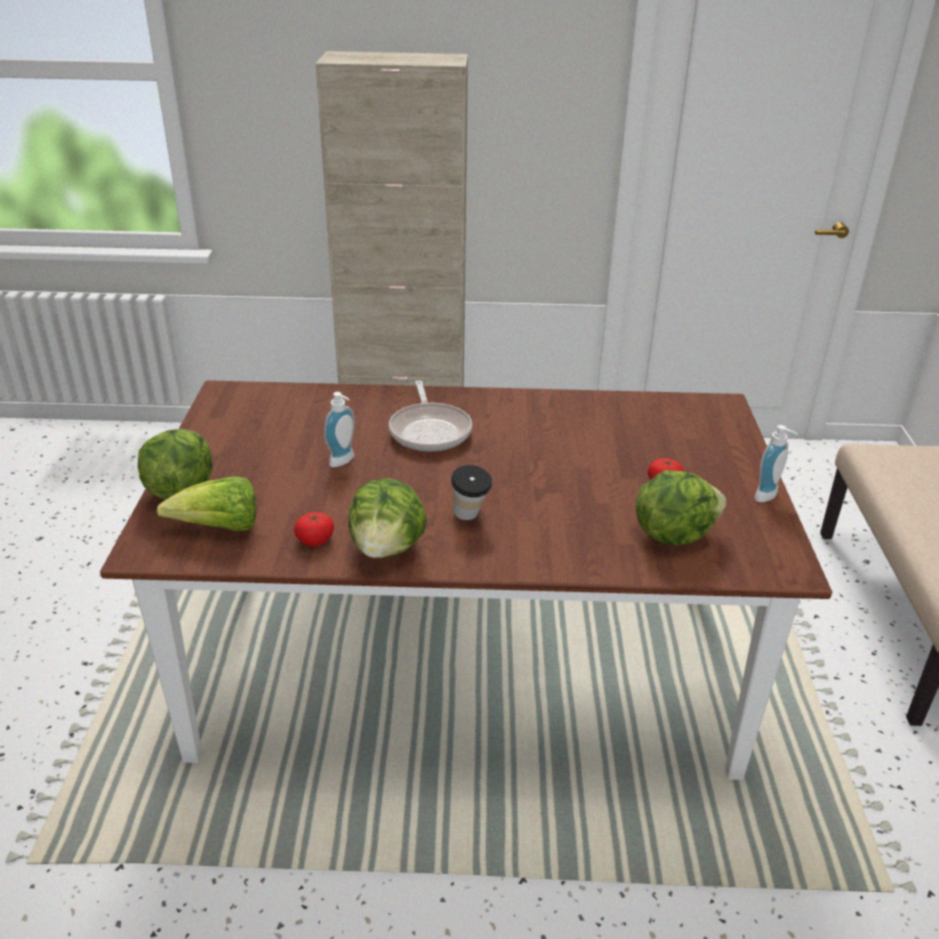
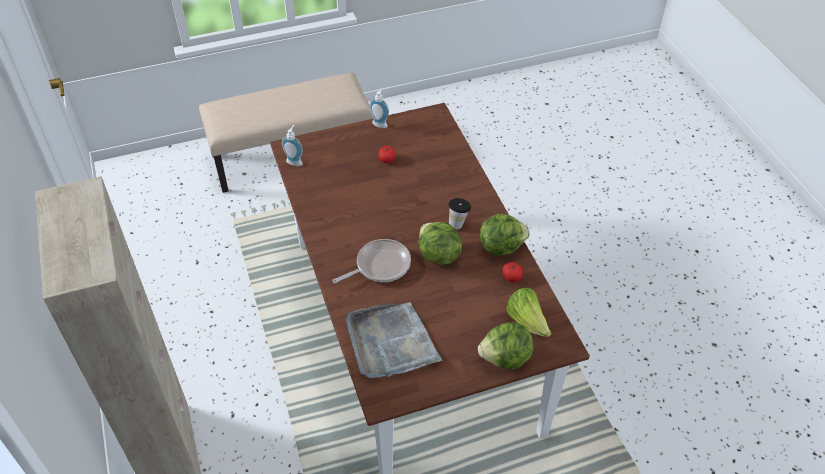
camera: 110 degrees left, 15 degrees up
soap dispenser [324,392,355,467] -> soap dispenser moved to [282,125,303,166]
lettuce [636,470,726,545] -> lettuce moved to [419,222,462,265]
none -> grey tray [346,302,442,378]

